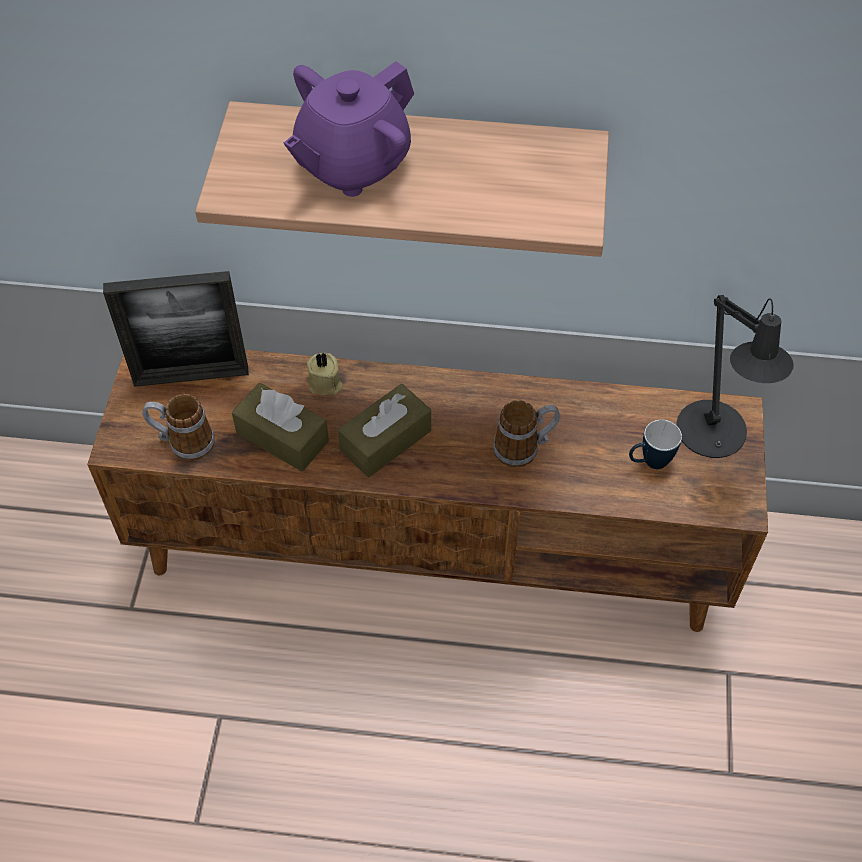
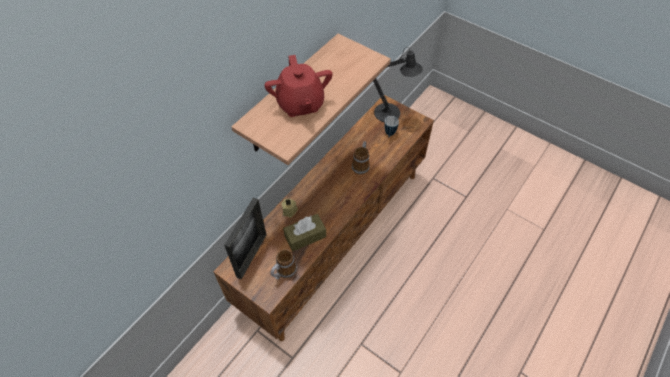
camera: 60 degrees left, 0 degrees up
purple teapot [284,61,414,197] -> red teapot [264,55,333,117]
brown tissue box [338,384,431,477] -> none

